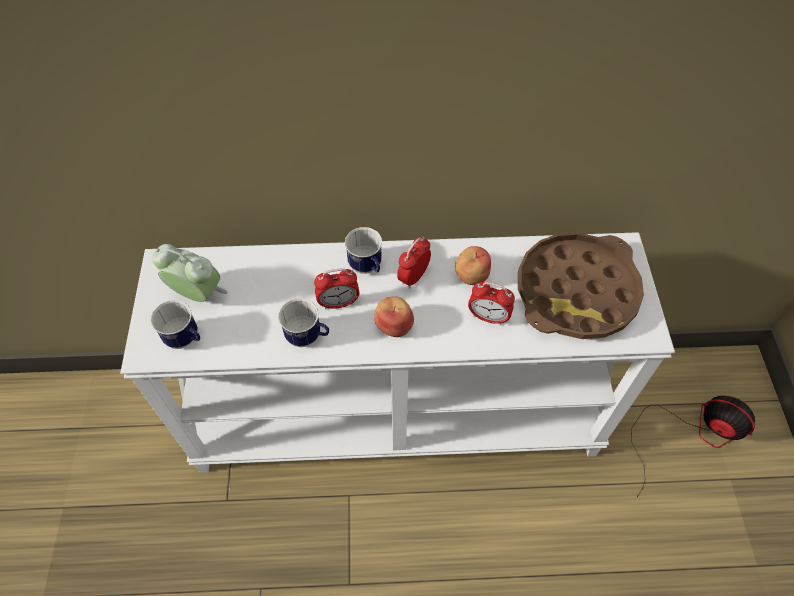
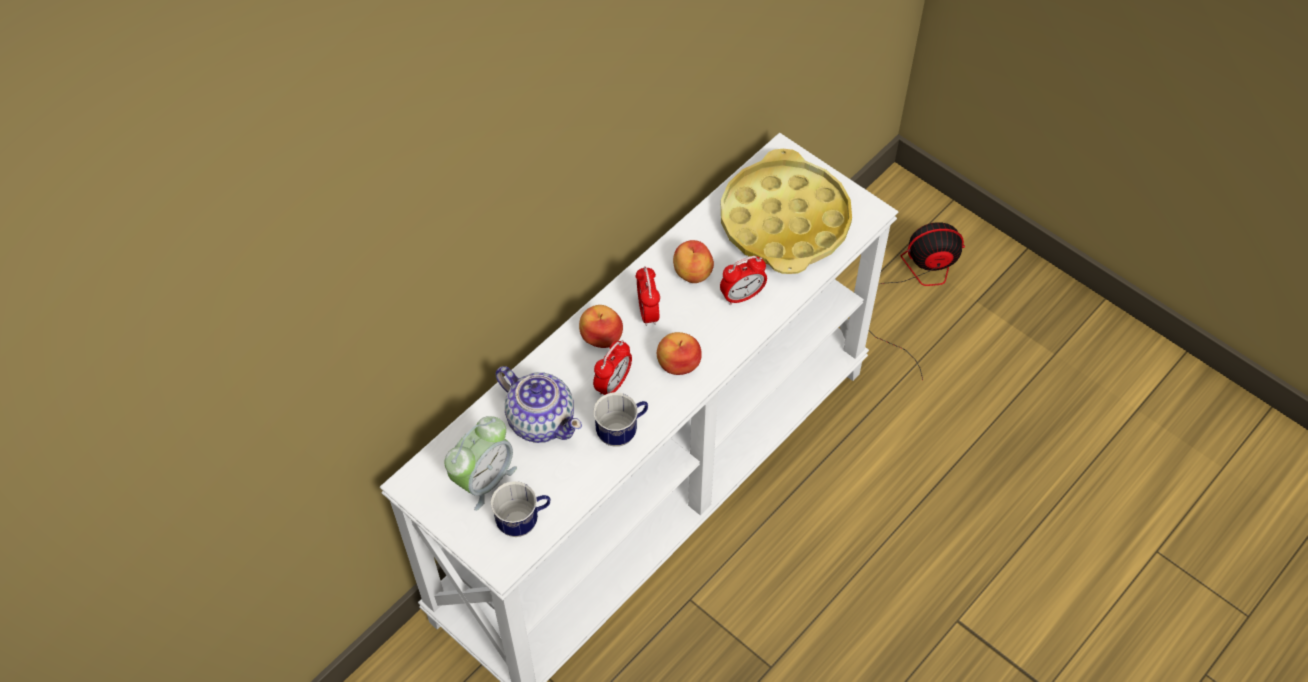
camera: 45 degrees left, 0 degrees up
alarm clock [152,244,228,302] -> alarm clock turned 150 degrees clockwise [445,416,517,511]
mug [345,227,382,274] -> apple [579,305,623,348]
brown tray [518,233,644,339] -> yellow tray [721,149,852,274]
none -> teapot [495,366,582,443]

